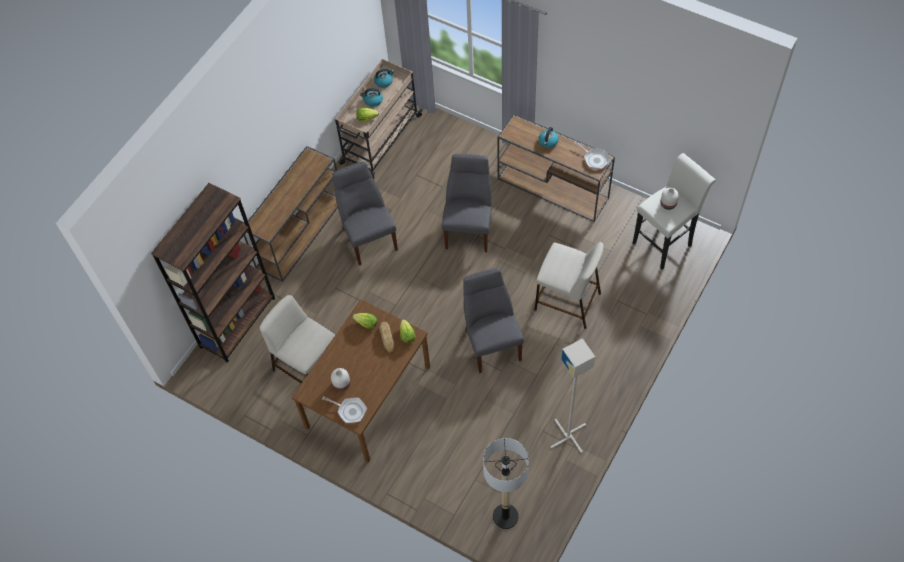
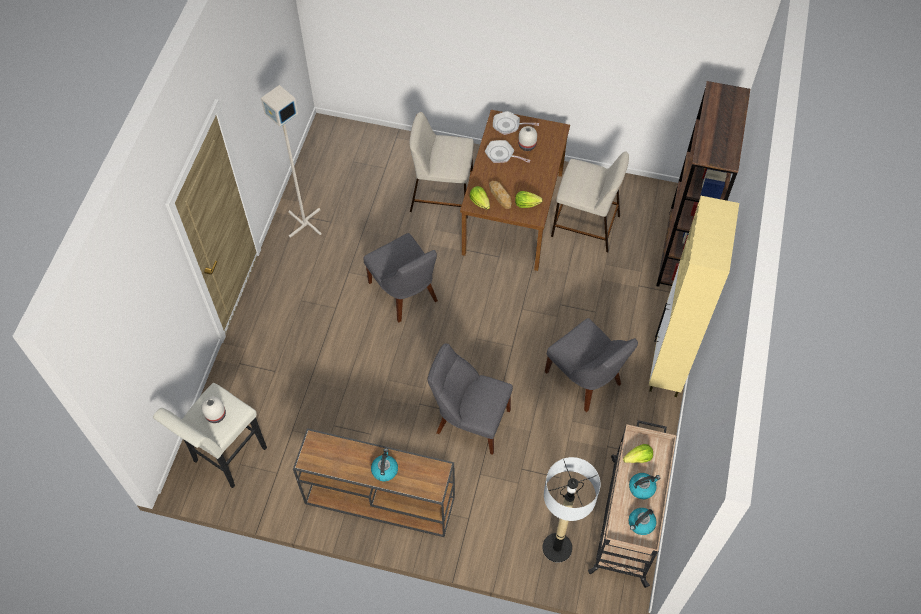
camera: 160 degrees right, 0 degrees up
brown console table [244,146,338,282] -> beige cabinet [649,196,739,397]
grey chair [442,154,492,253] -> grey chair turned 120 degrees clockwise [427,344,513,455]
floor lamp [483,438,529,529] -> floor lamp moved to [543,457,600,563]
beige stool [534,242,604,329] -> beige stool moved to [410,112,474,219]
frying pan [574,141,610,170] -> frying pan moved to [485,140,531,163]

